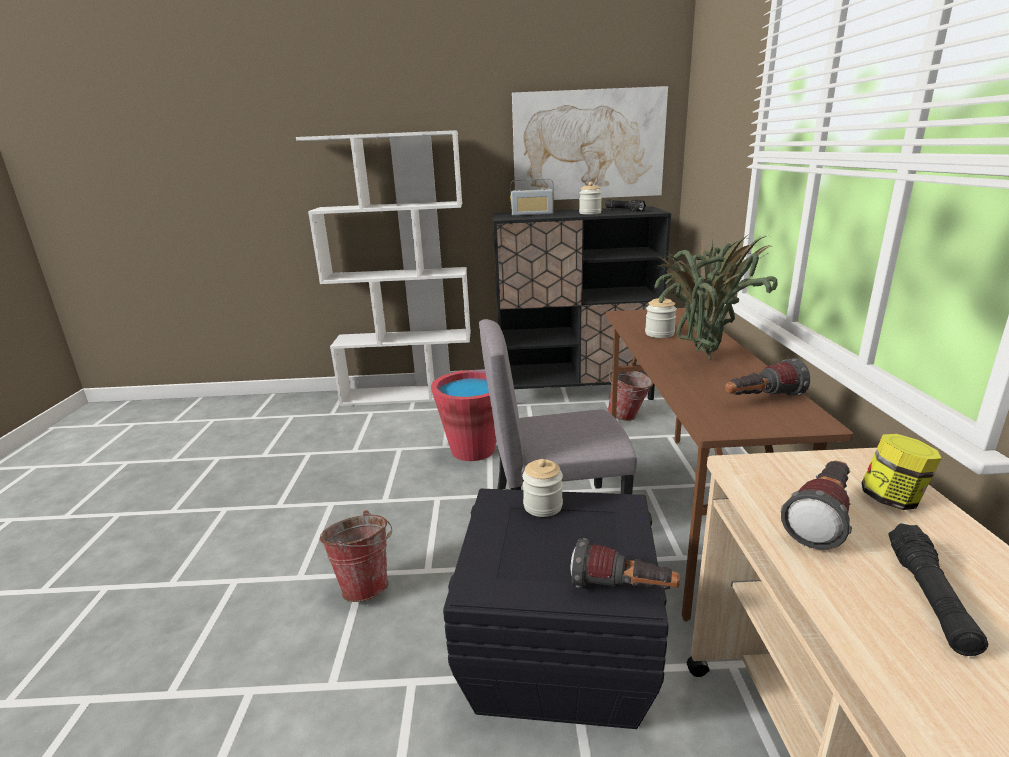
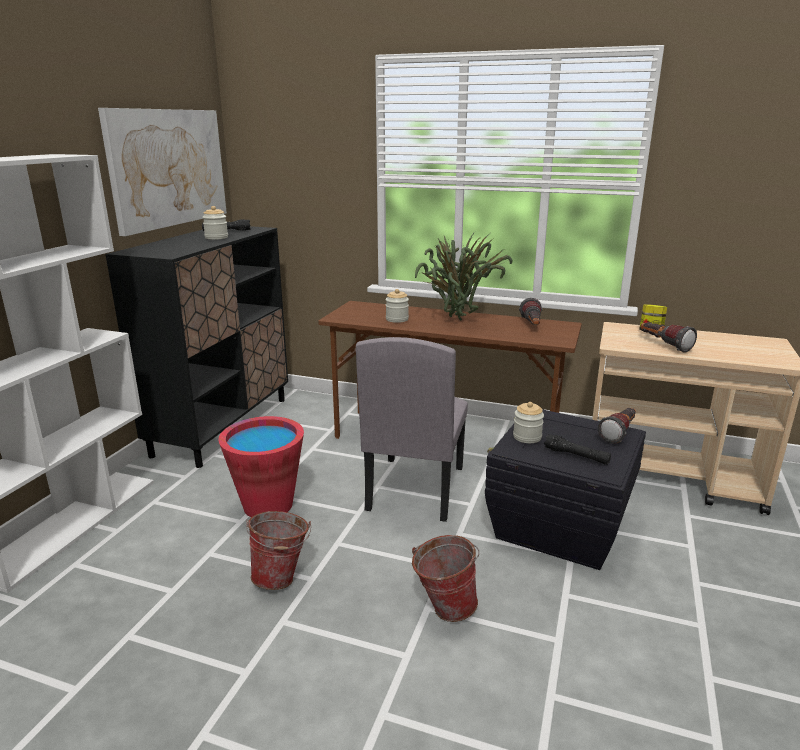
camera: 70 degrees left, 0 degrees up
radio [510,178,554,216] -> none
bucket [607,370,653,421] -> bucket moved to [246,511,311,590]
black flashlight [889,523,988,656] -> black flashlight moved to [544,434,611,465]

